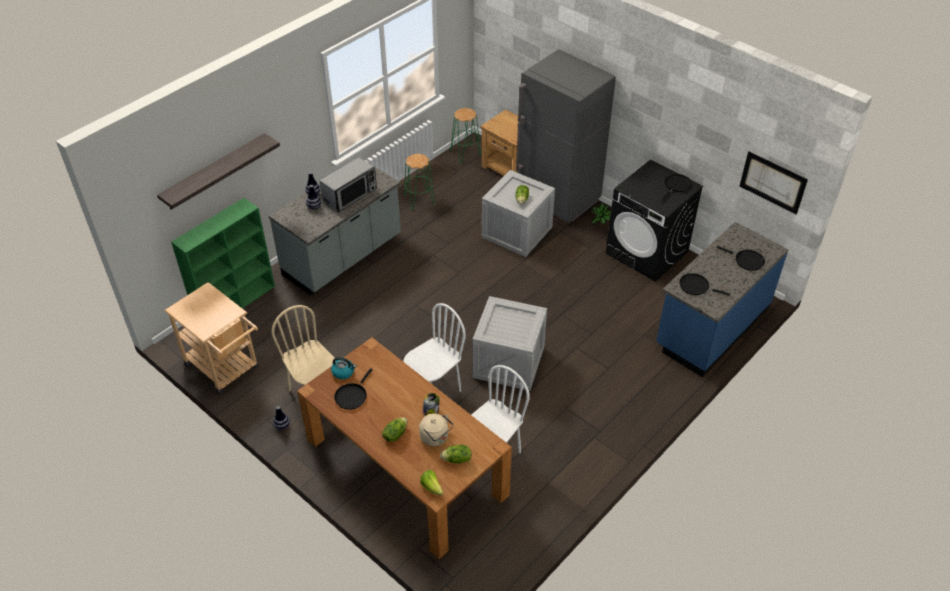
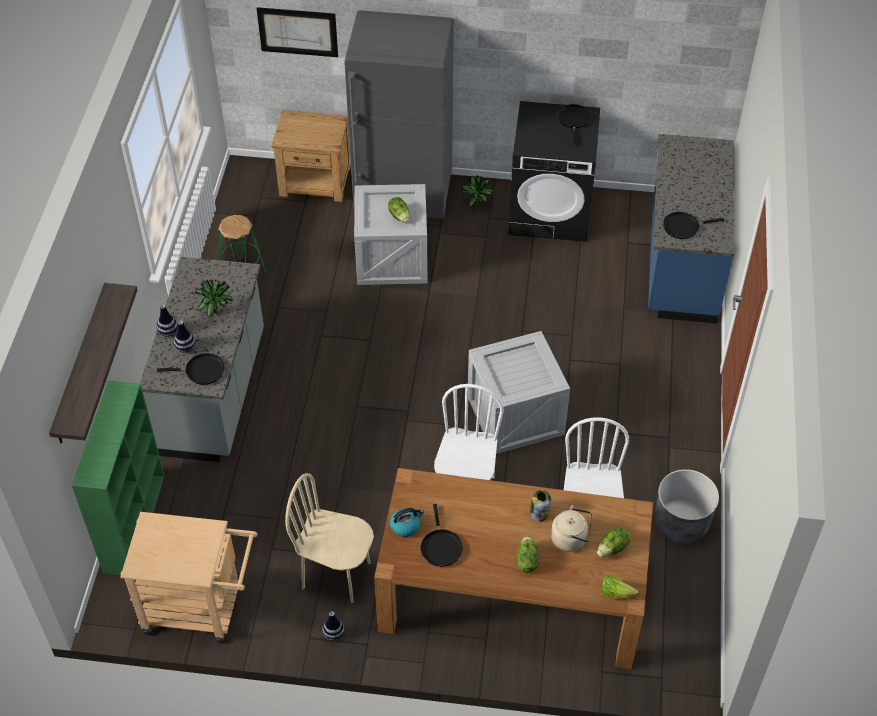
camera: 35 degrees left, 5 degrees up
microwave [320,157,377,212] -> potted plant [195,279,233,316]
green stool [450,108,481,163] -> none
black frying pan [716,246,765,271] -> black frying pan moved to [156,353,225,385]
picture [740,152,808,215] -> picture moved to [257,7,338,57]
none -> grey planter [655,469,719,544]

